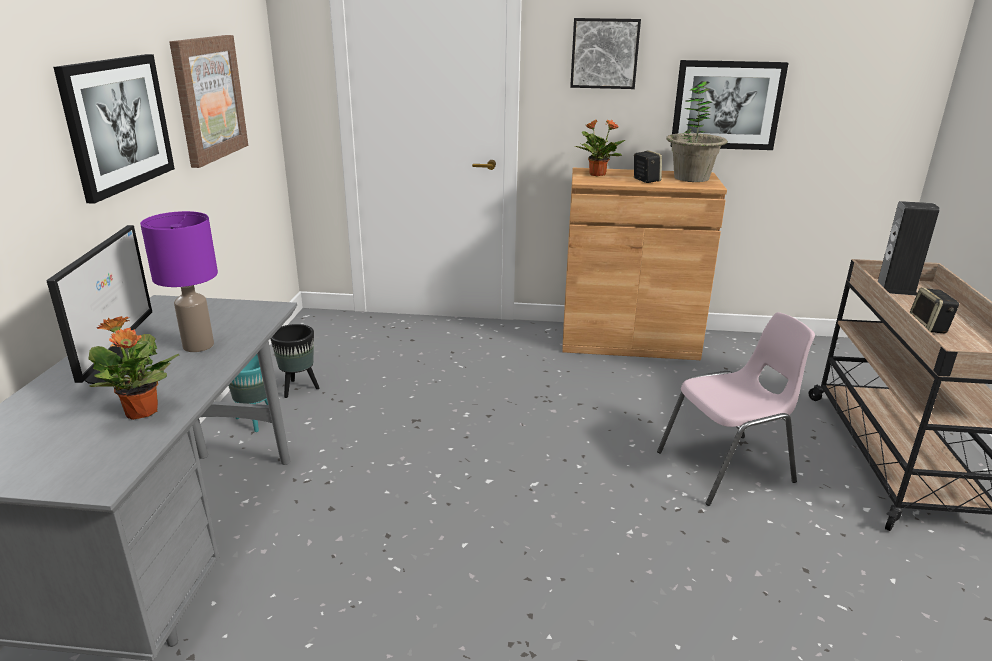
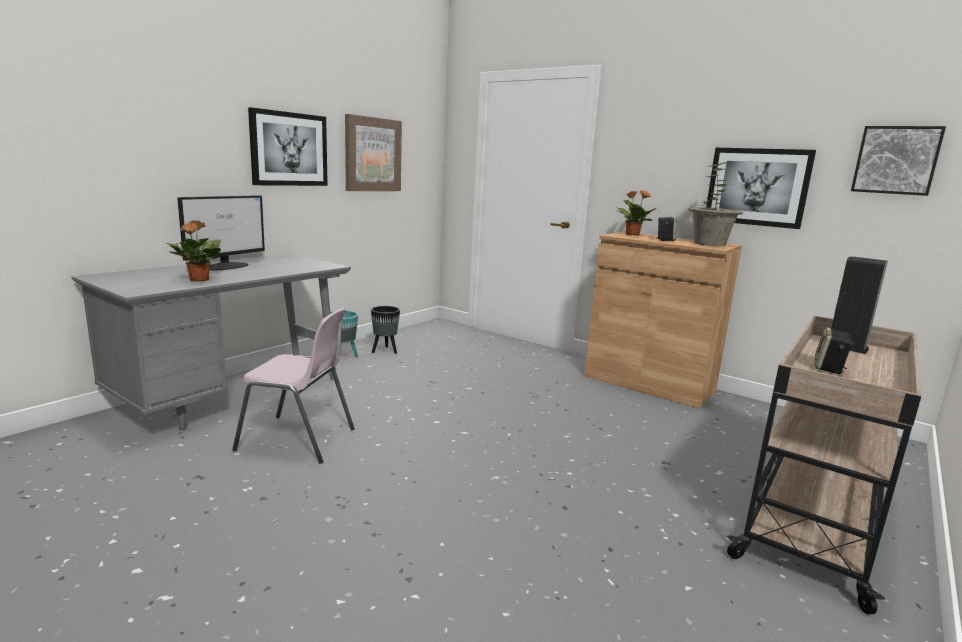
camera: 30 degrees right, 10 degrees down
purple table lamp [140,211,218,352] -> none
picture [570,18,641,89] -> picture moved to [851,126,946,196]
pink chair [657,312,815,506] -> pink chair moved to [232,309,355,464]

